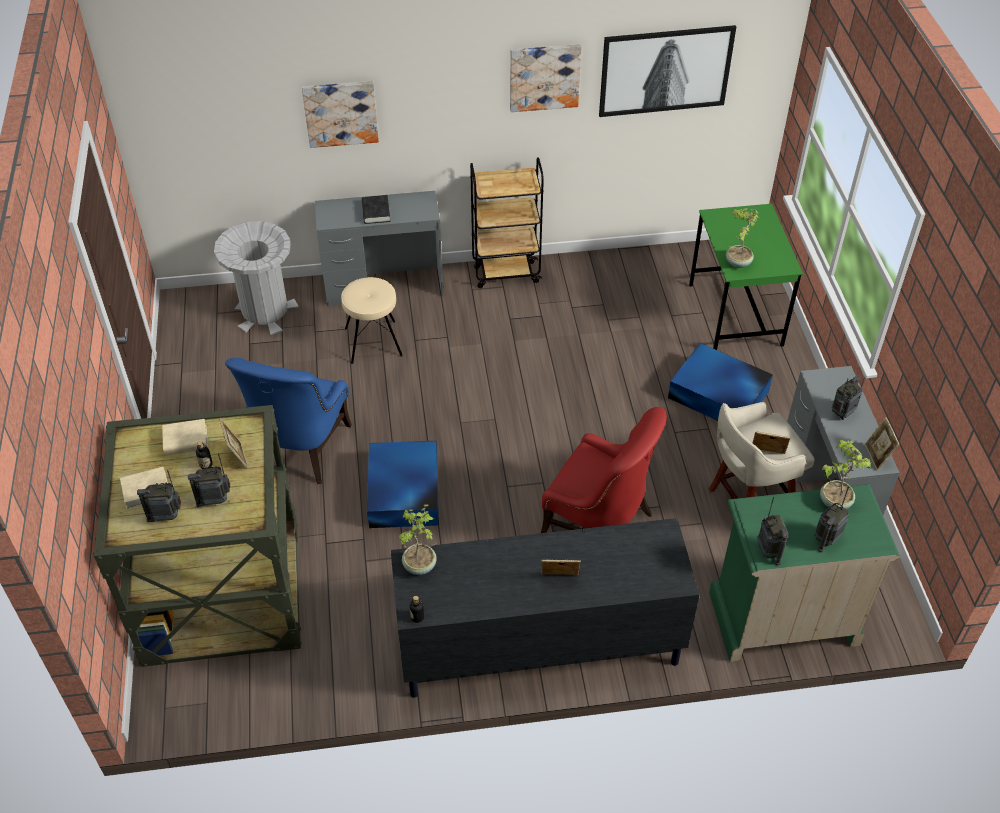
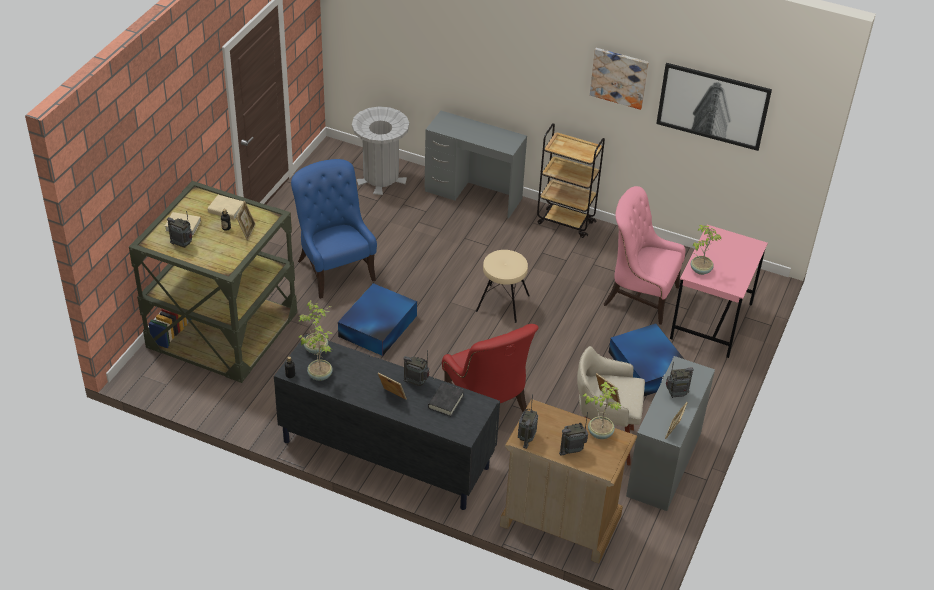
camera: 30 degrees right, 5 degrees down
radio [188,453,230,507] -> radio moved to [403,350,429,386]
blue chair [225,358,352,484] -> blue chair turned 105 degrees clockwise [291,159,377,299]
picture [302,81,379,148] -> none
beige stool [341,277,403,364] -> beige stool moved to [476,250,530,323]
black book [362,195,390,224] -> black book moved to [428,383,464,416]
green desk [689,204,803,350] -> pink desk [670,225,768,358]
green dresser [709,484,900,662] -> brown dresser [500,399,637,563]
none -> potted plant [298,326,333,381]
none -> pink chair [604,186,686,325]

